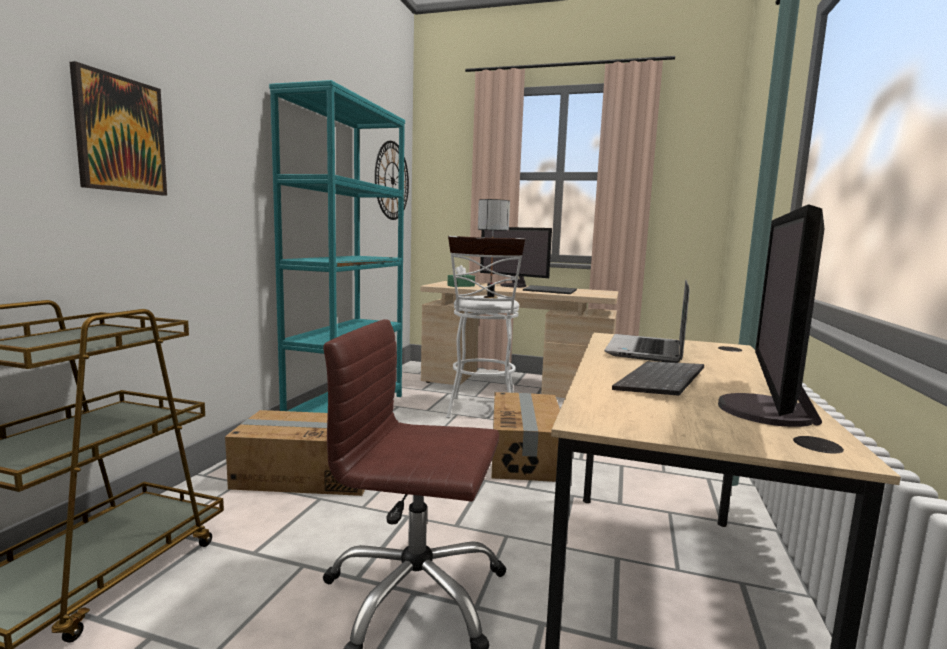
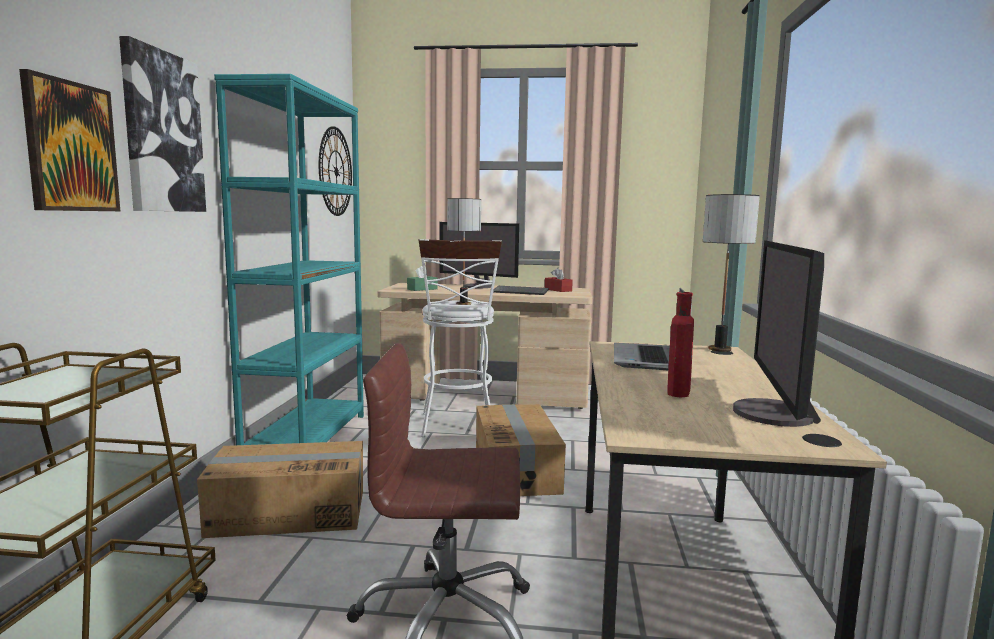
camera: 10 degrees left, 0 degrees up
keyboard [612,361,704,396] -> red bottle [667,292,694,397]
none -> picture [119,36,206,212]
none -> red tissue box [545,268,573,292]
none -> table lamp [703,194,760,352]

